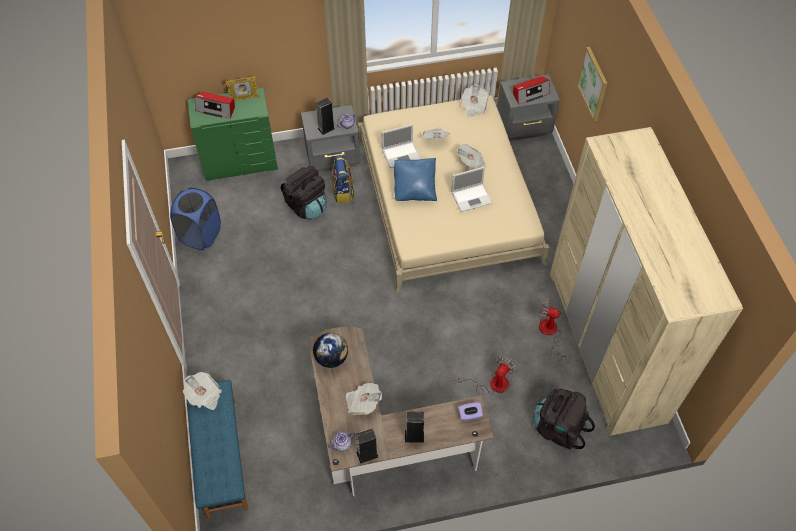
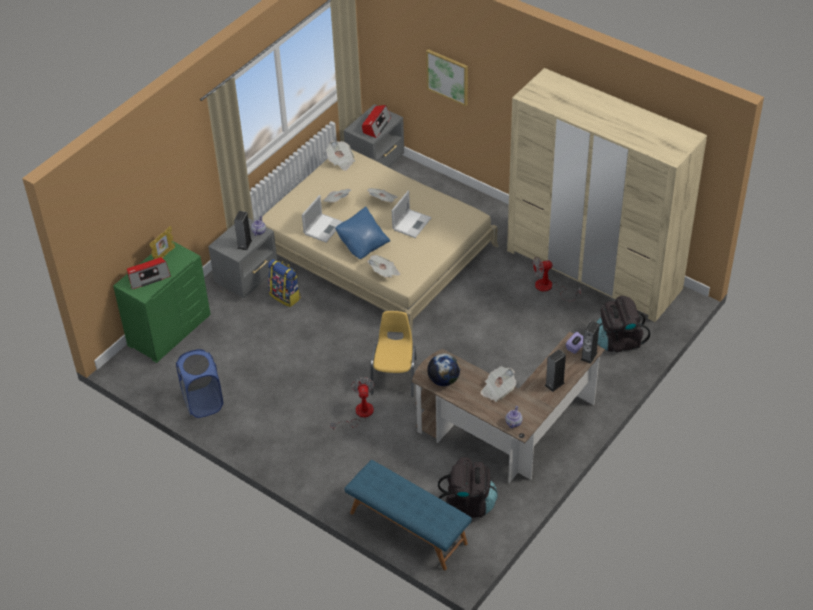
camera: 40 degrees left, 10 degrees down
newspaper [183,372,222,410] -> newspaper moved to [367,255,401,278]
black backpack [281,166,327,219] -> black backpack moved to [438,457,498,518]
speaker [356,428,378,464] -> speaker moved to [581,321,599,364]
fan [455,356,517,395] -> fan moved to [330,377,374,430]
none -> yellow chair [371,311,417,397]

